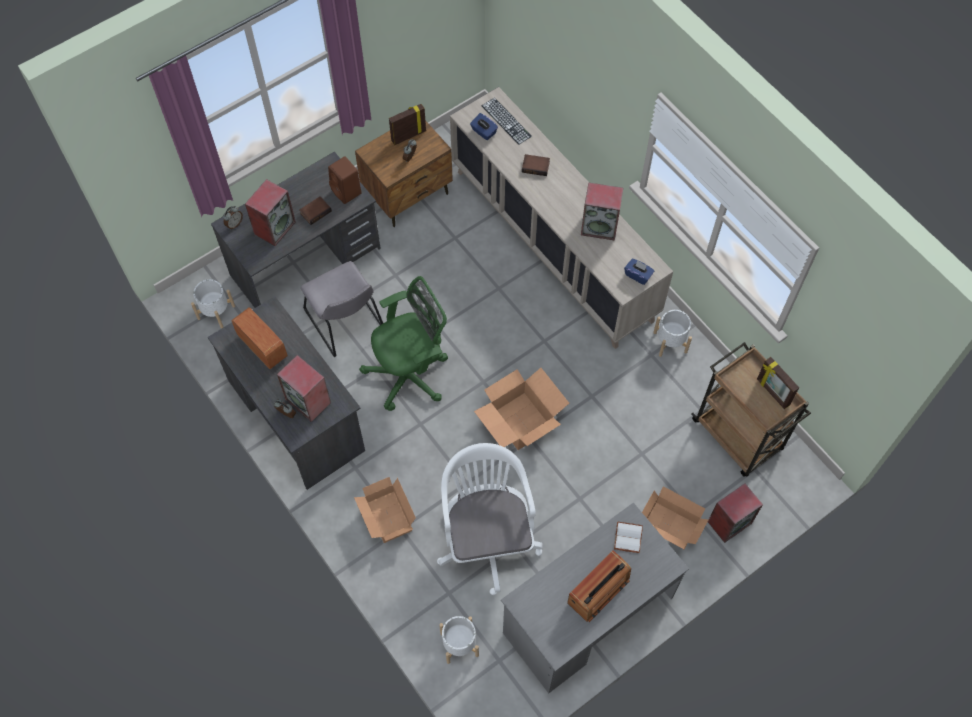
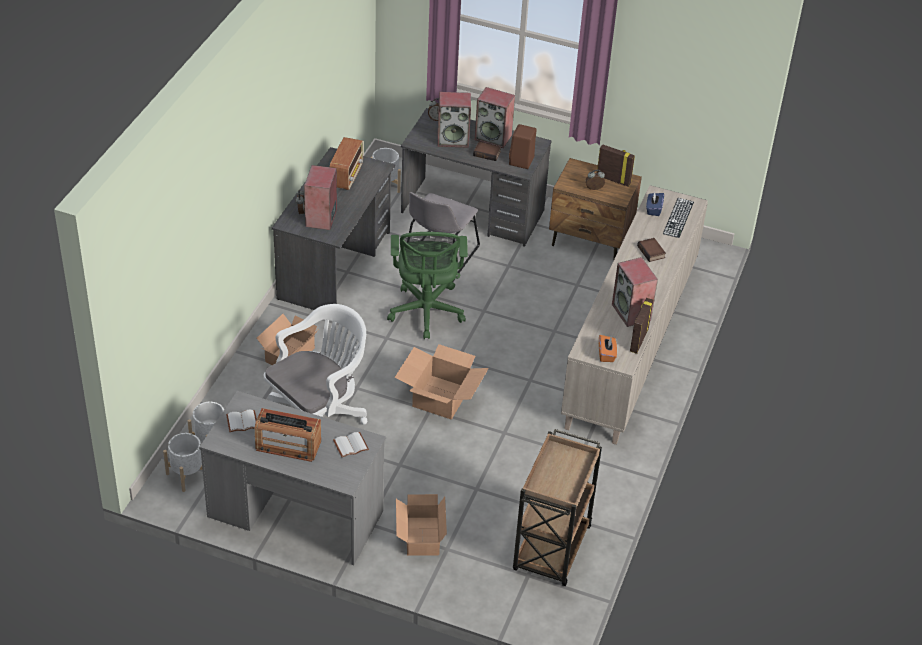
camera: 55 degrees right, 20 degrees down
green office chair [359,276,448,411] -> green office chair turned 60 degrees clockwise [387,232,468,339]
blue tissue box [624,259,654,285] -> orange tissue box [599,335,617,362]
white planter [653,310,692,357] -> white planter moved to [163,433,202,492]
speaker [708,483,763,543] -> speaker moved to [475,87,515,148]
picture frame [757,357,799,409] -> picture frame moved to [630,298,653,354]
none -> white book [226,410,257,432]

